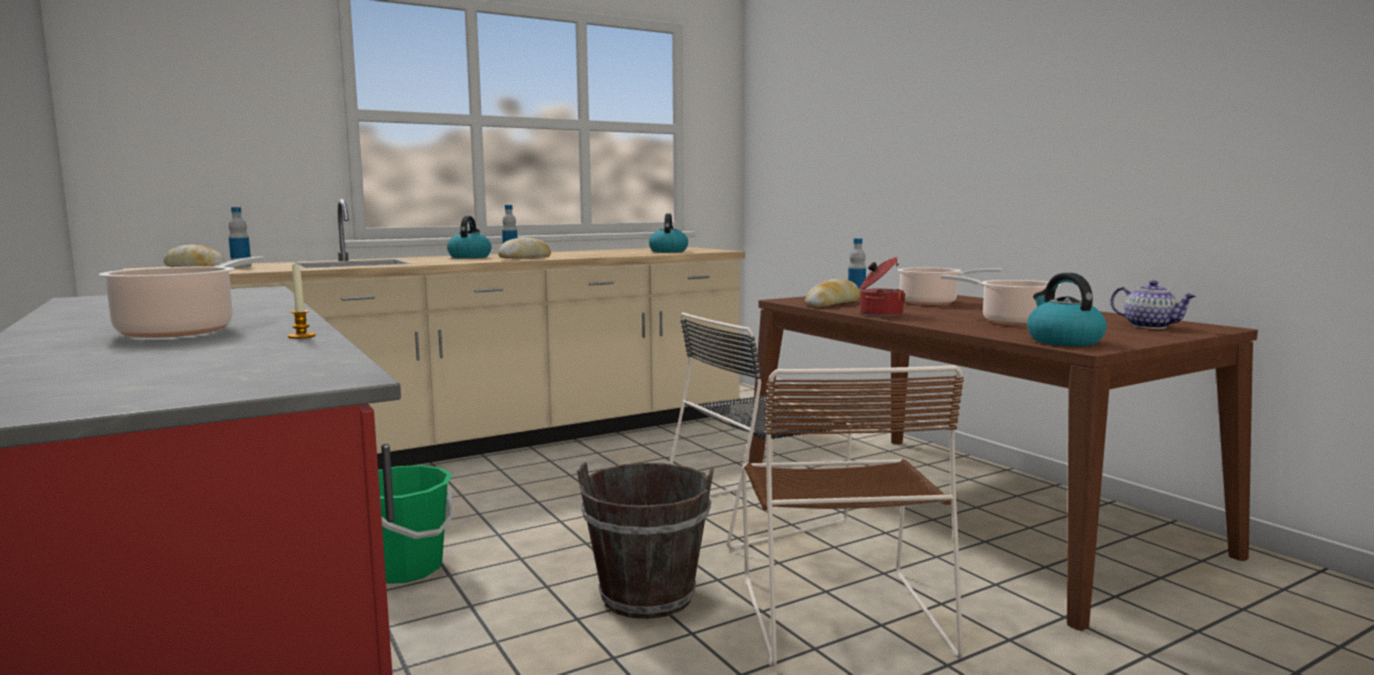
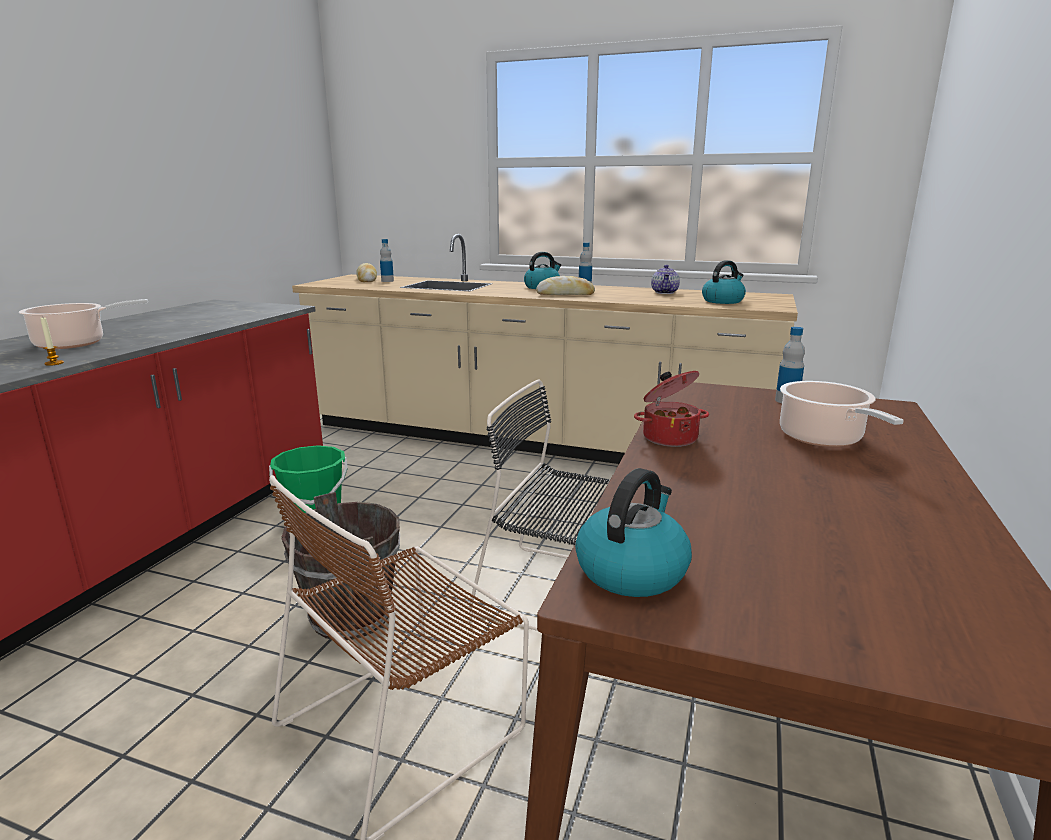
camera: 50 degrees right, 10 degrees up
bread [805,279,860,307] -> none
cooking pot [940,275,1060,326] -> none
teapot [1111,280,1196,329] -> teapot moved to [651,265,680,294]

